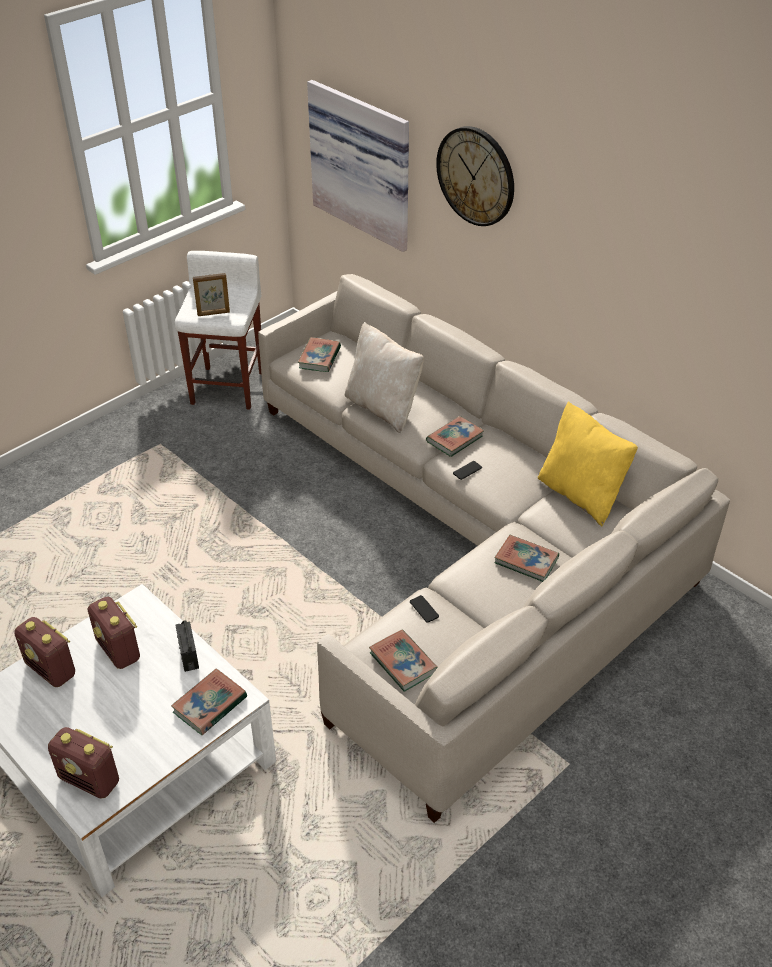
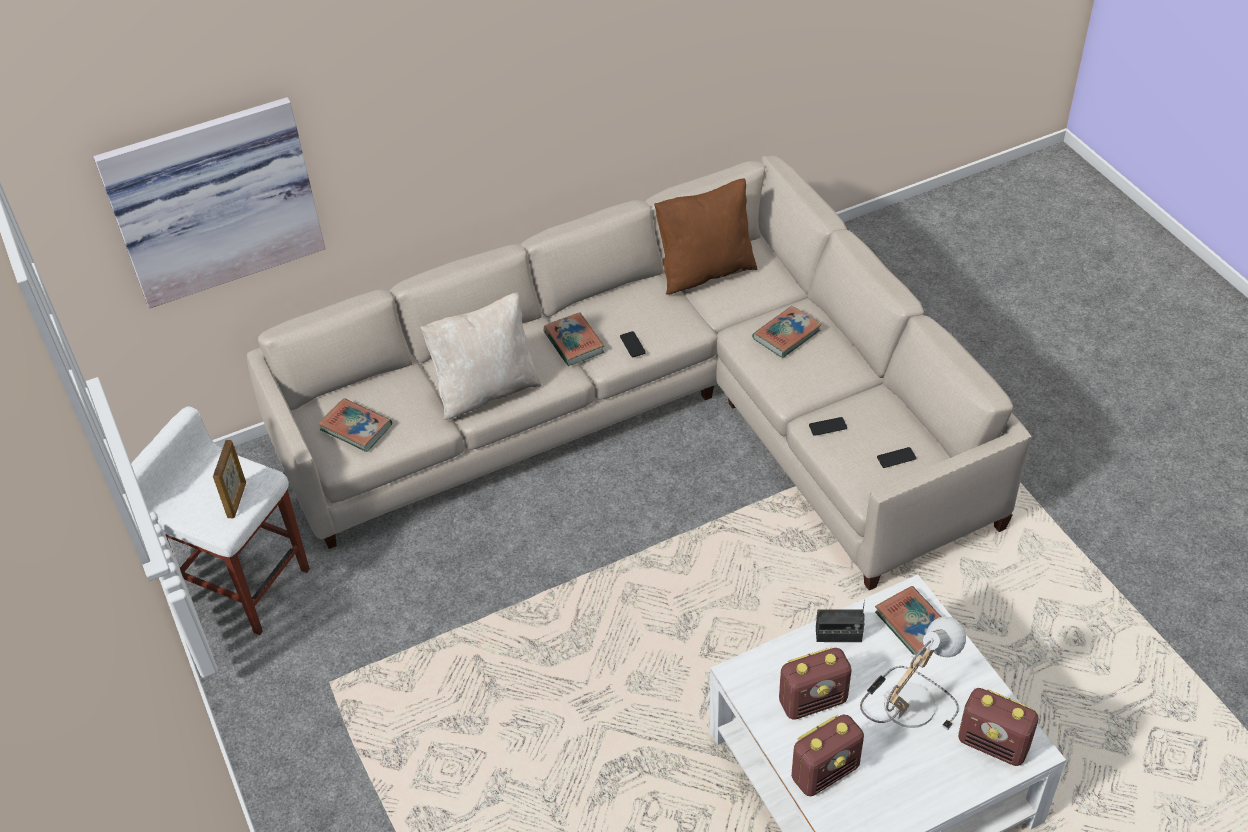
camera: 70 degrees left, 5 degrees up
radio [48,727,119,799] -> radio turned 75 degrees clockwise [958,688,1038,766]
book [369,630,438,692] -> phone [877,447,916,468]
wall clock [436,126,514,226] -> none
yellow pillow [538,401,638,527] -> brown pillow [654,178,758,295]
none -> table lamp [860,616,966,730]

